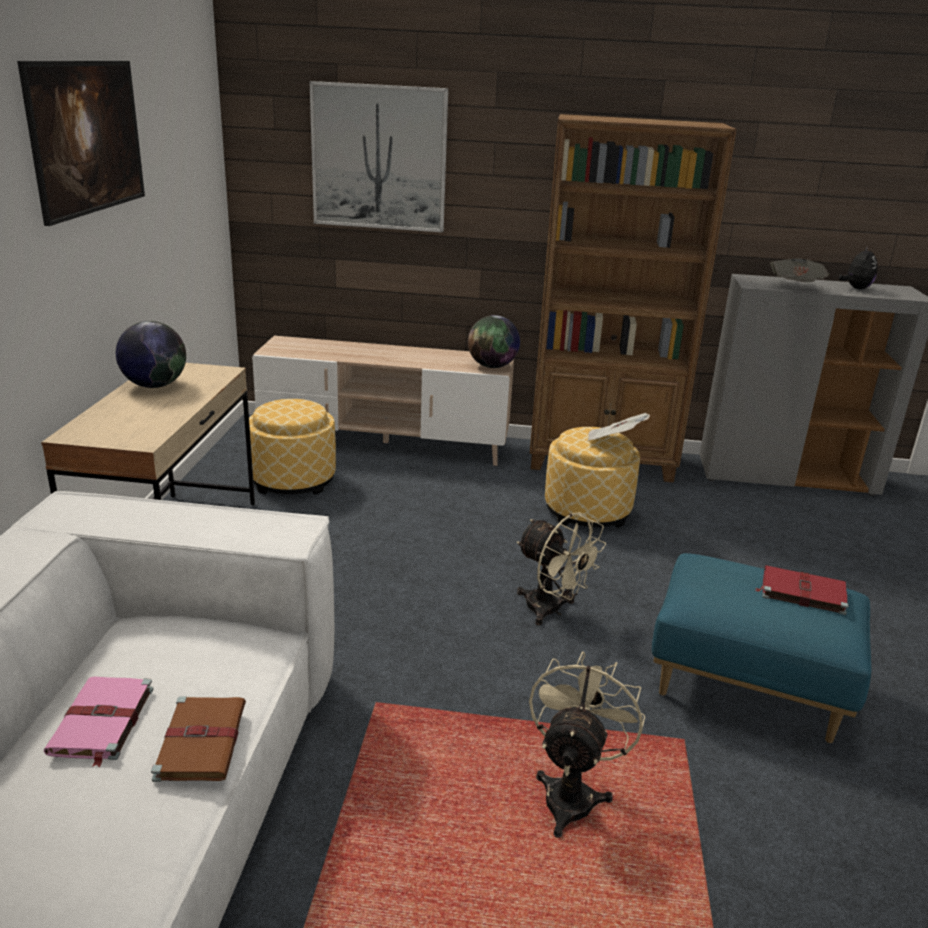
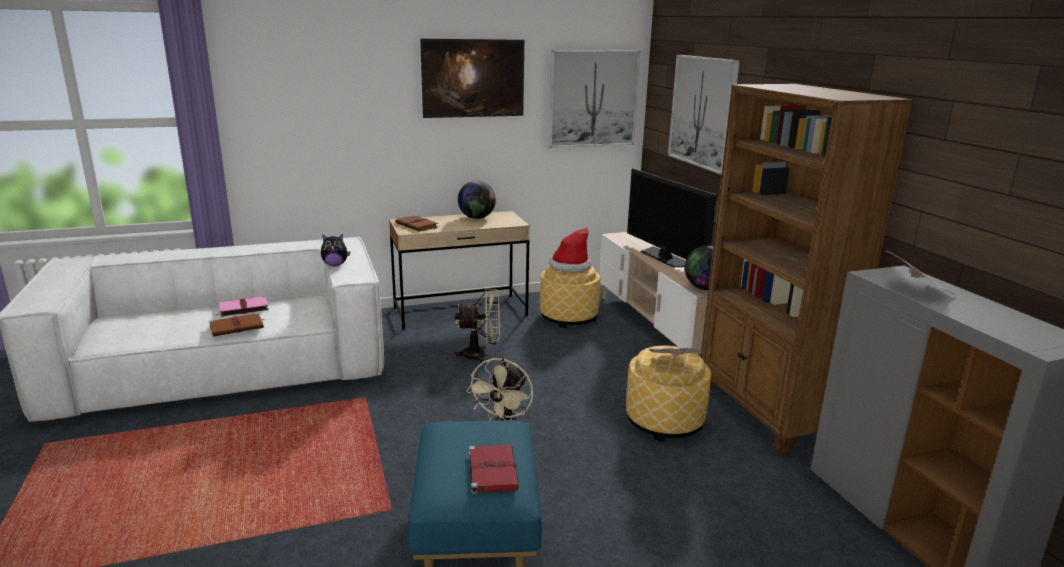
camera: 65 degrees right, 5 degrees down
beige fan [529,651,645,838] -> beige fan moved to [453,289,500,364]
plush toy [839,246,878,289] -> plush toy moved to [321,234,350,266]
none -> brown book [395,215,439,231]
none -> picture [548,50,640,148]
none -> hat [549,228,592,273]
none -> television [627,168,717,267]

